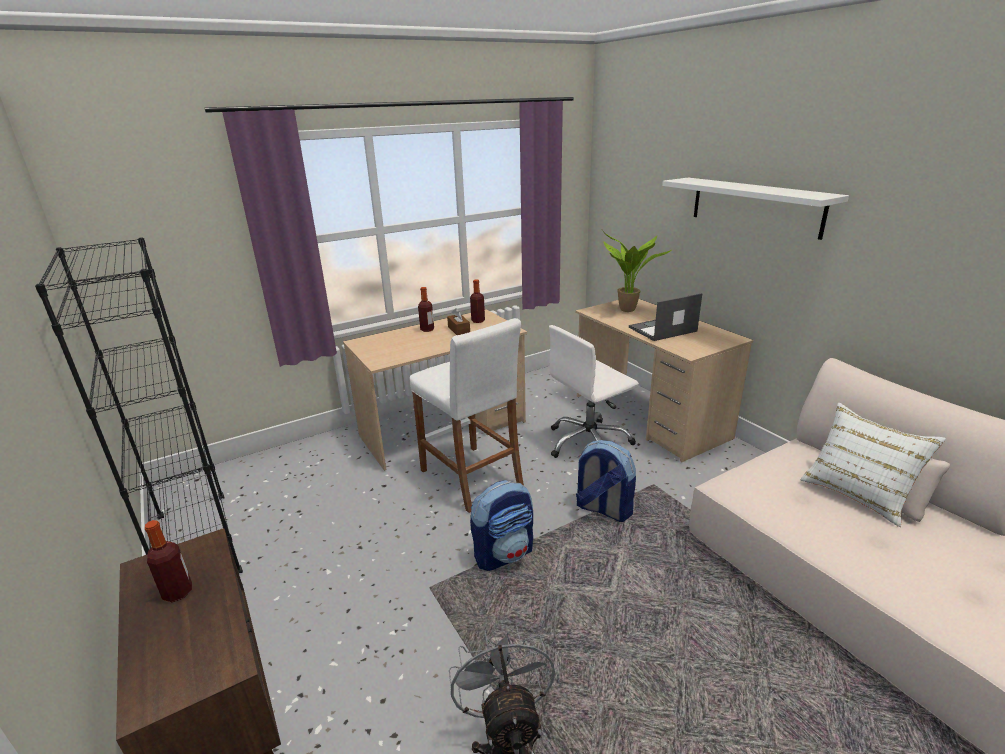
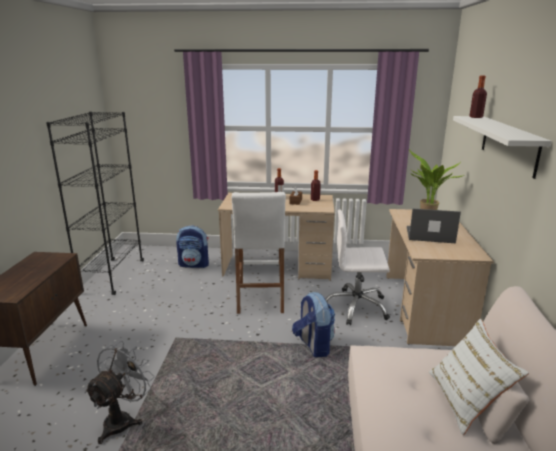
camera: 35 degrees right, 5 degrees down
bottle [145,520,192,602] -> bottle moved to [470,76,487,118]
backpack [470,480,533,571] -> backpack moved to [176,225,209,268]

